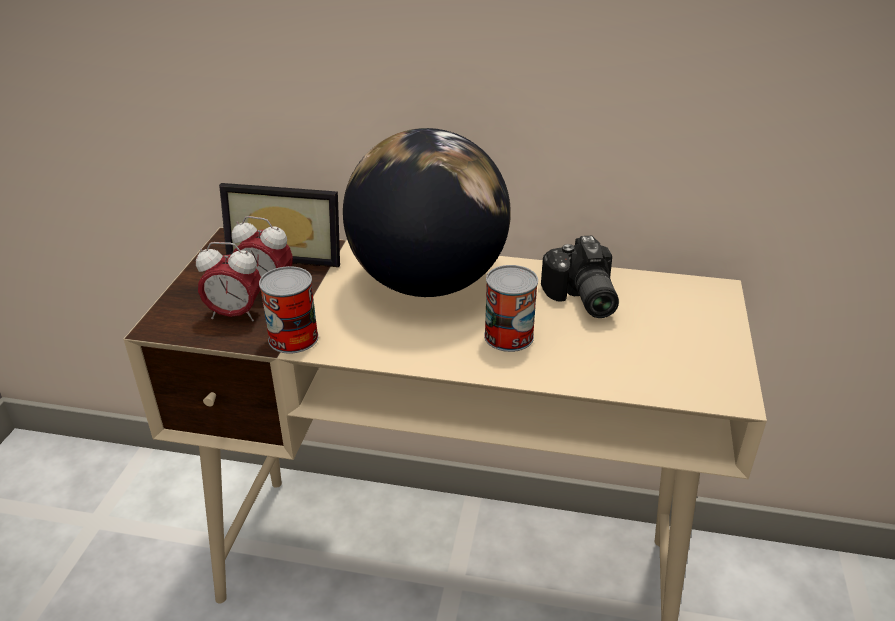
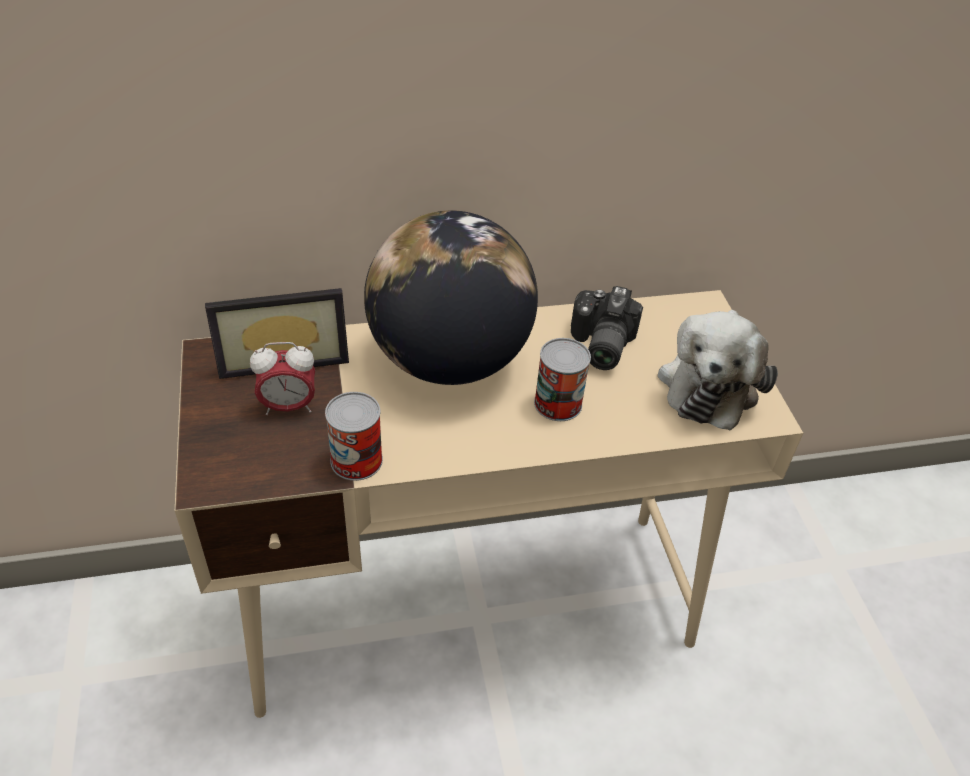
camera: 25 degrees left, 10 degrees up
alarm clock [196,242,261,322] -> none
camera [541,236,619,318] -> camera turned 45 degrees clockwise [571,286,643,370]
none -> plush toy [658,310,778,430]

